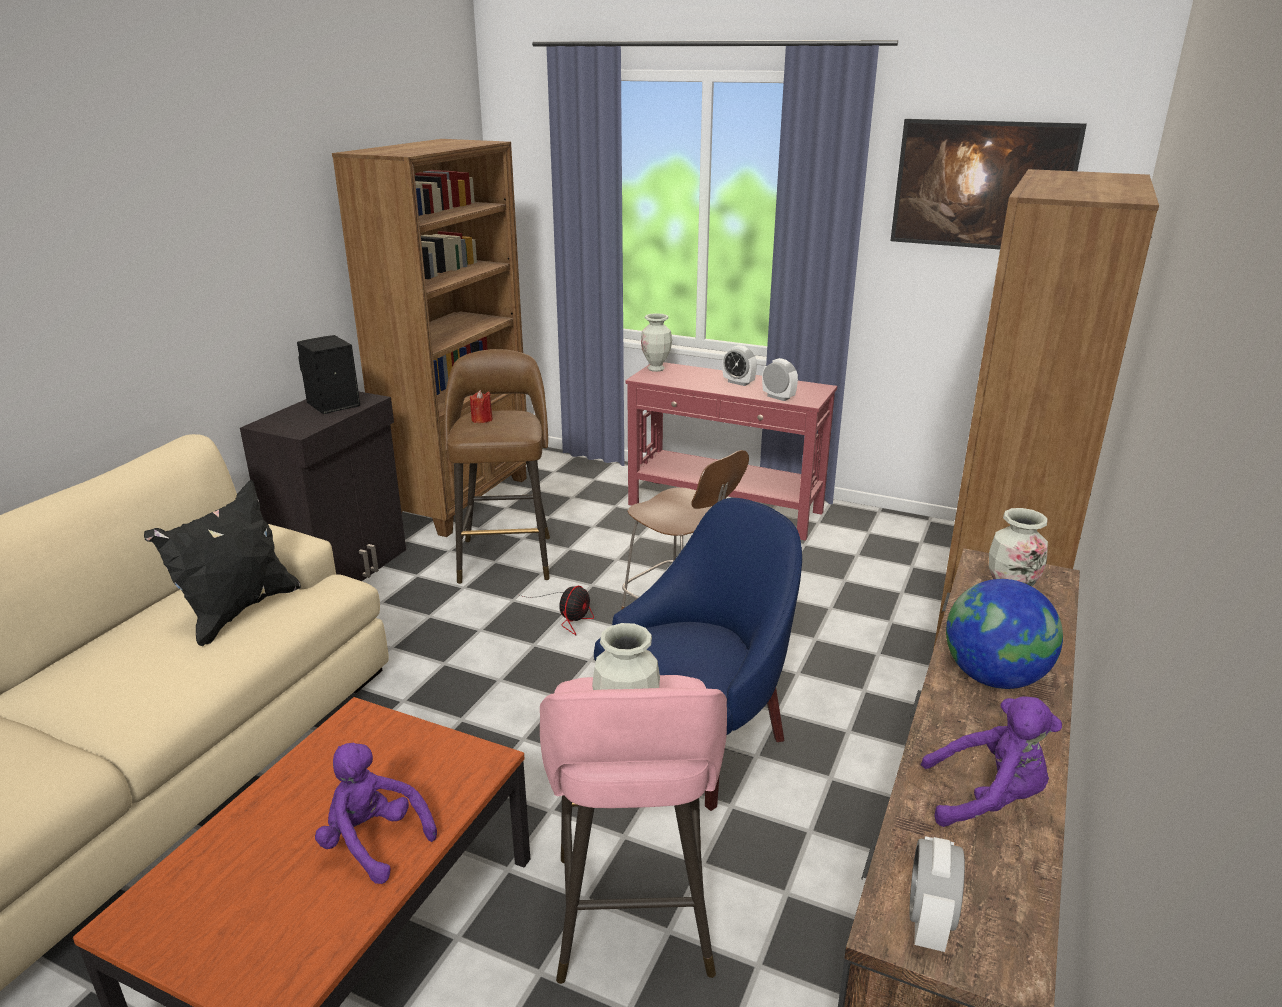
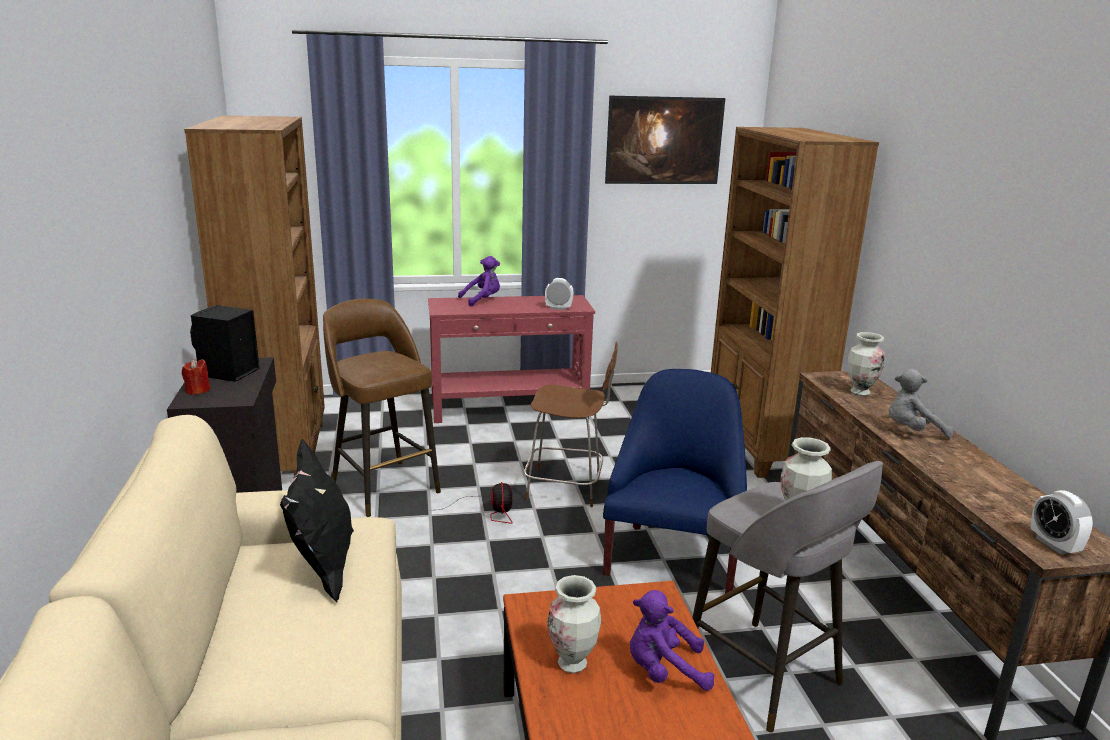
camera: 35 degrees left, 5 degrees down
red candle [470,390,493,423] -> red candle moved to [182,359,211,395]
pink stool [540,675,727,984] -> grey stool [692,461,883,733]
vase [641,313,672,372] -> vase moved to [547,575,601,673]
alarm clock [722,345,757,386] -> none
purple plush toy [921,696,1062,827] -> purple plush toy moved to [458,256,500,307]
globe [946,579,1063,689] -> grey plush toy [889,369,954,438]

